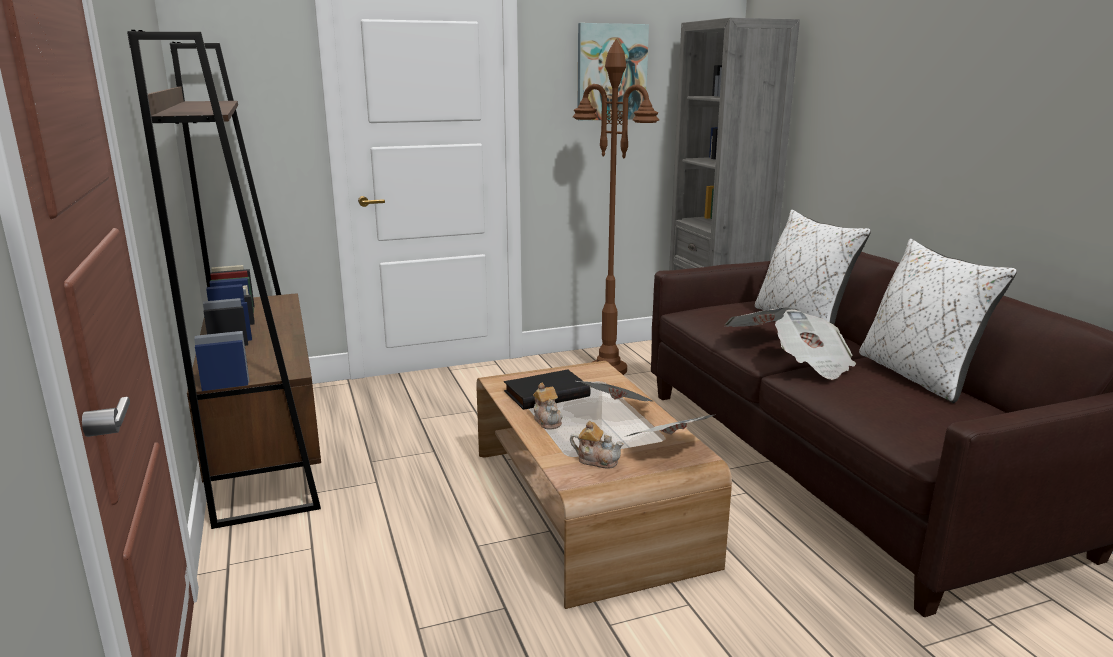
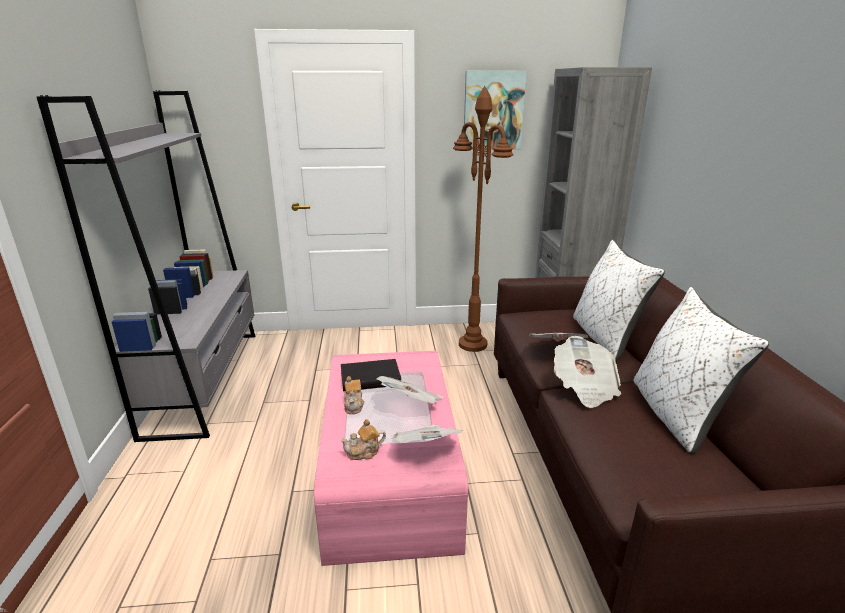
camera: 15 degrees right, 5 degrees up
brown bookcase [127,30,321,529] -> grey bookcase [37,90,255,442]
brown coffee table [476,361,732,609] -> pink coffee table [314,351,468,566]
teapot [570,421,624,469] -> teapot turned 120 degrees clockwise [340,419,386,460]

